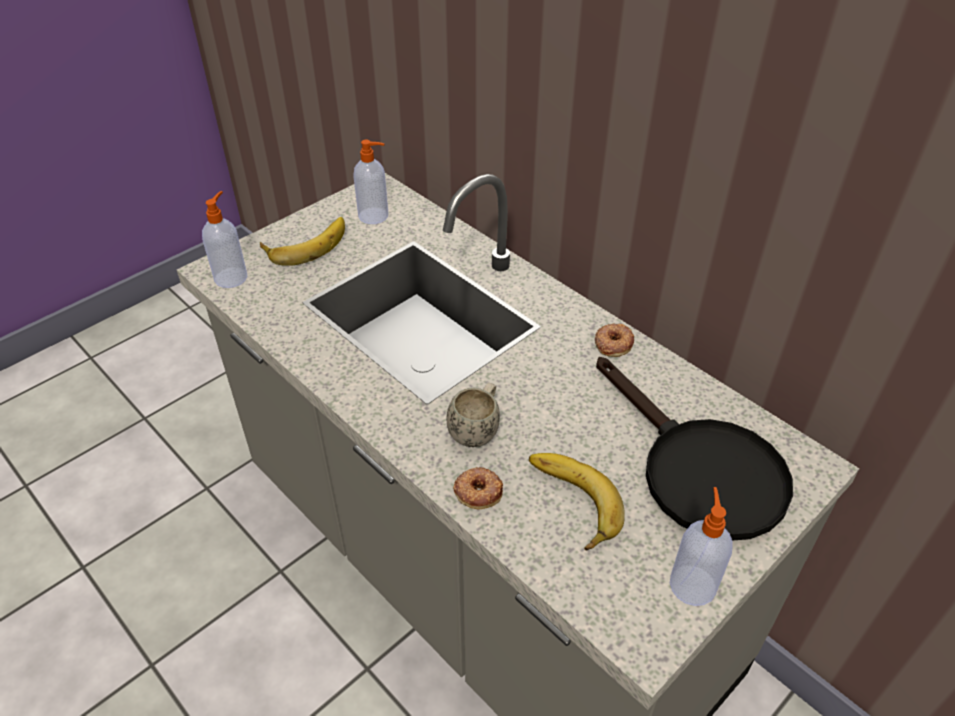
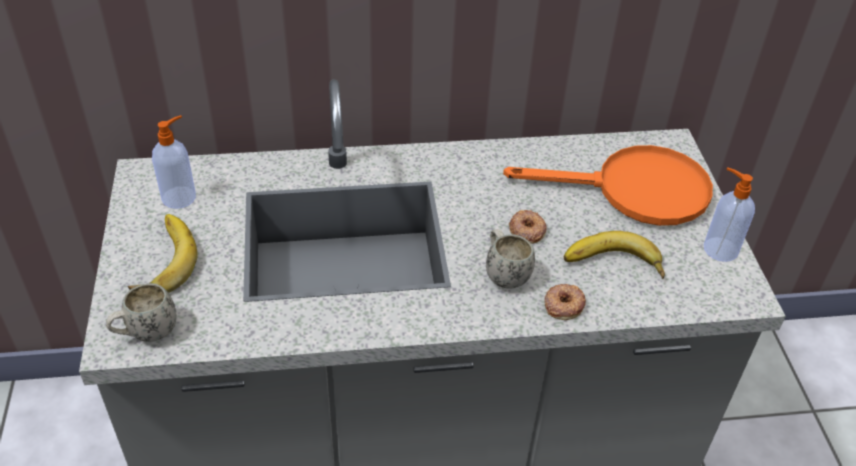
camera: 55 degrees left, 0 degrees up
soap dispenser [202,191,247,288] -> white mug [106,283,177,342]
donut [595,324,634,357] -> donut moved to [509,210,547,244]
black frying pan [596,357,793,541] -> orange frying pan [503,145,713,226]

